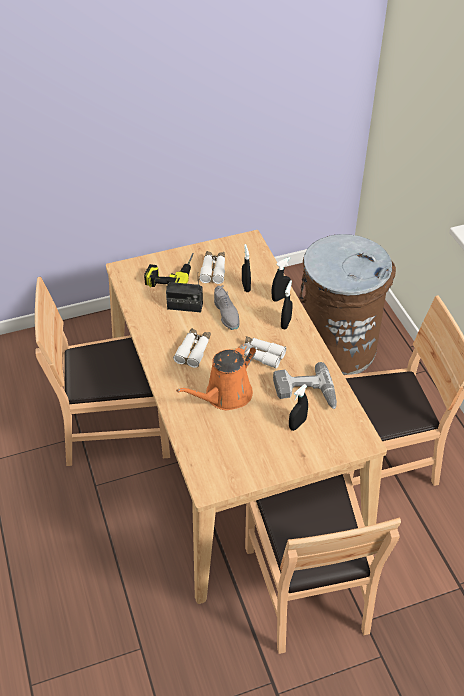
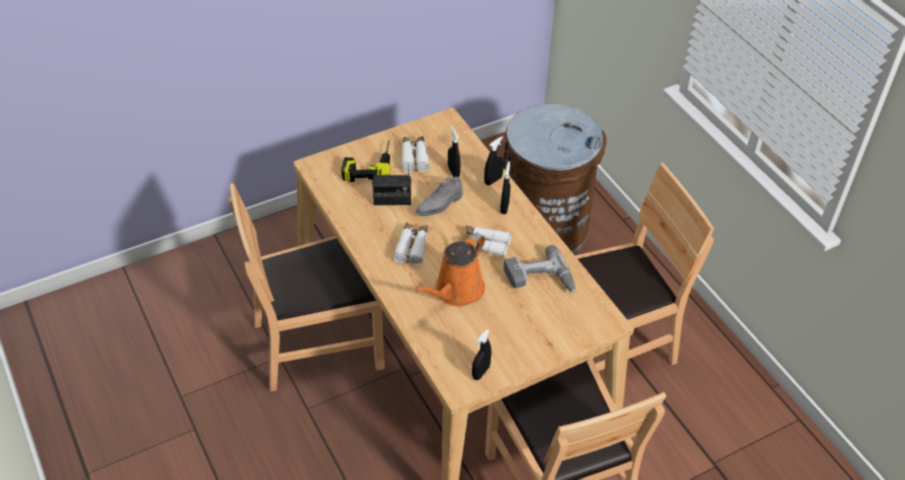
camera: 10 degrees left, 0 degrees up
grey shoe [214,285,239,330] -> grey shoe turned 75 degrees clockwise [416,176,463,216]
black spray bottle [289,384,308,431] -> black spray bottle moved to [472,329,492,380]

